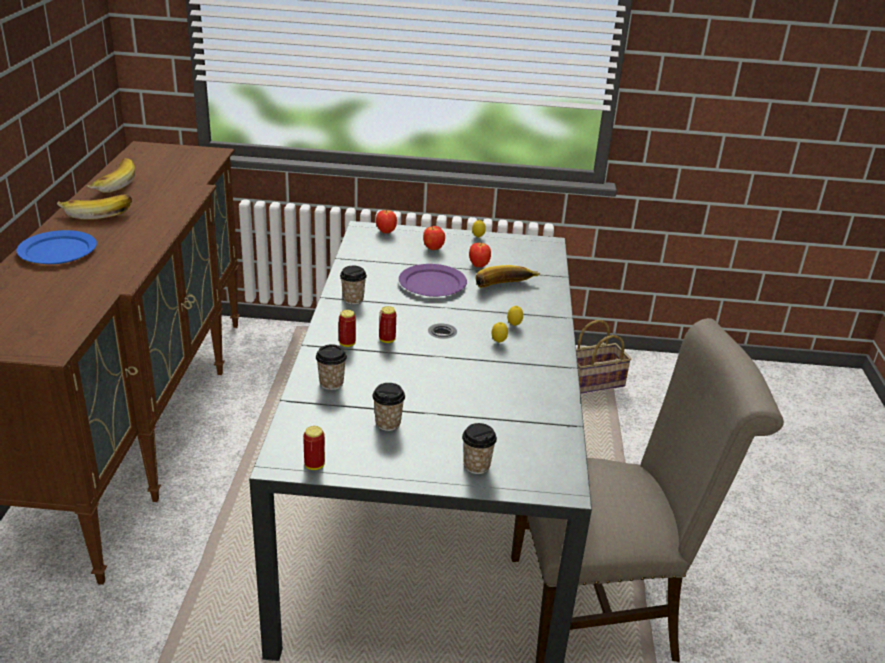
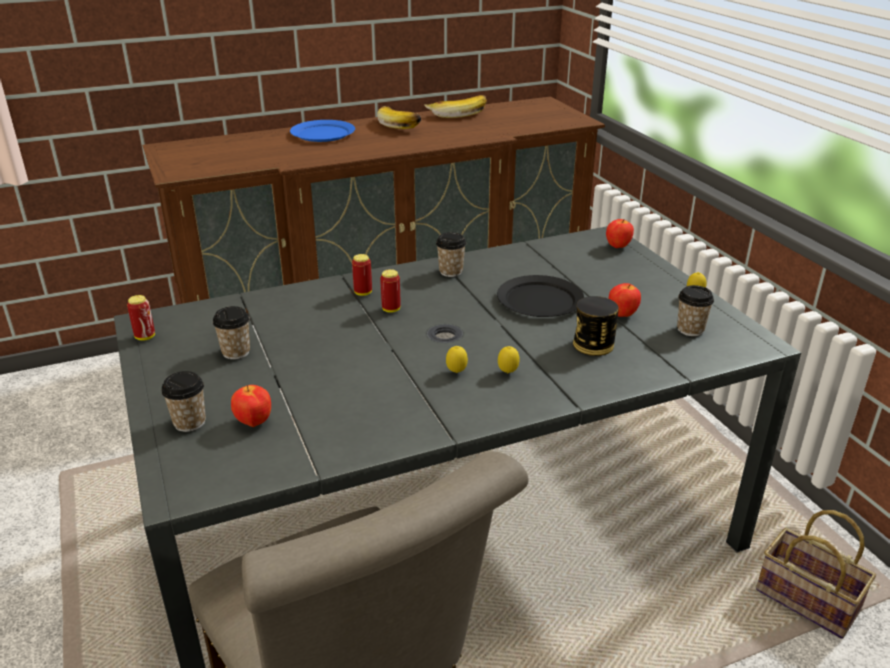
camera: 65 degrees right, 0 degrees up
cup [316,344,347,390] -> cup moved to [677,285,714,336]
purple plate [399,264,467,297] -> black plate [497,275,584,317]
apple [423,226,445,250] -> apple moved to [231,385,271,427]
banana [476,265,540,288] -> can [573,296,619,356]

